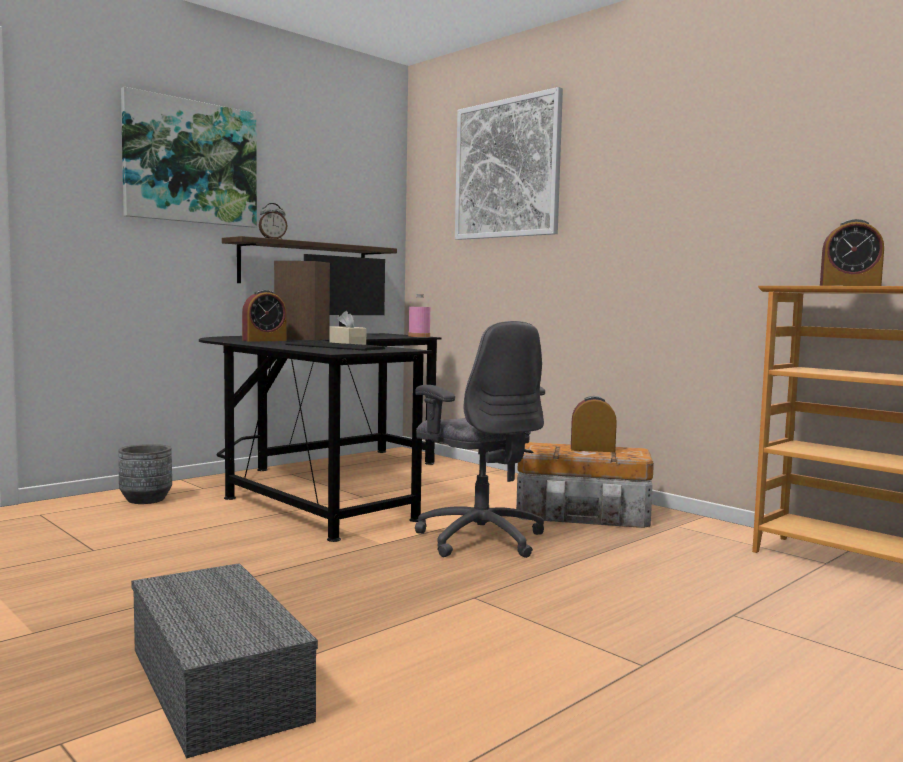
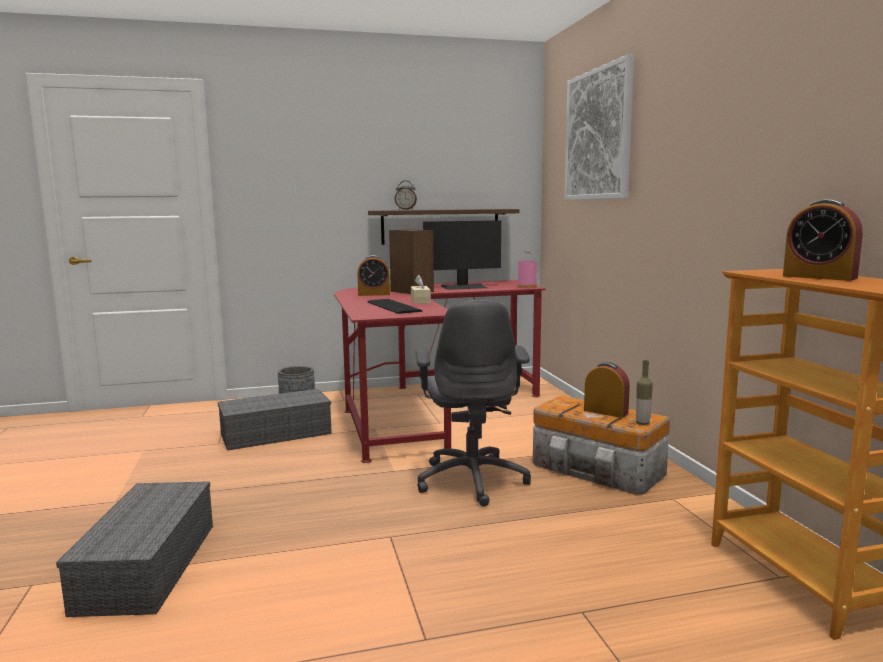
camera: 30 degrees right, 5 degrees up
picture [121,87,257,228] -> none
black desk [199,333,442,542] -> red desk [334,280,546,463]
none -> grey storage box [218,389,332,451]
none -> bottle [636,360,653,425]

